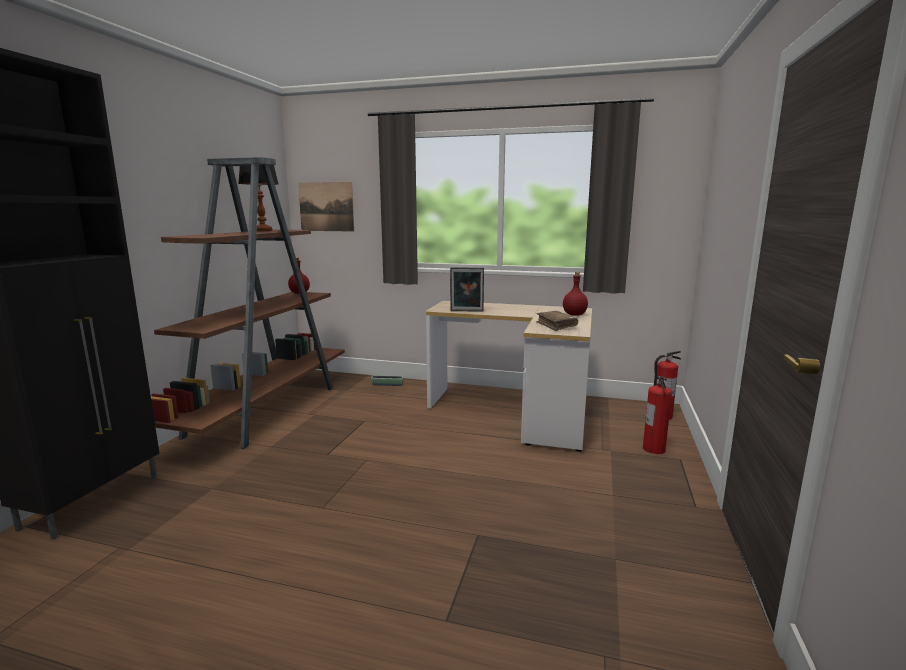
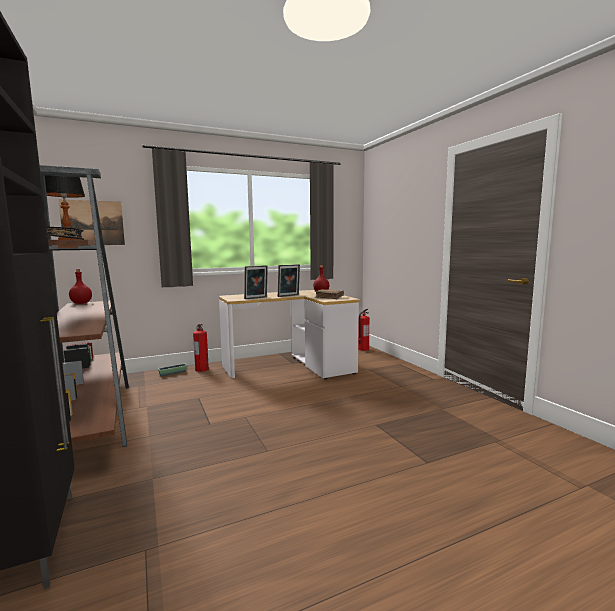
camera: 40 degrees left, 5 degrees down
fire extinguisher [643,376,672,454] -> fire extinguisher moved to [193,324,209,372]
none -> black book [47,227,84,240]
none -> picture frame [278,264,300,297]

